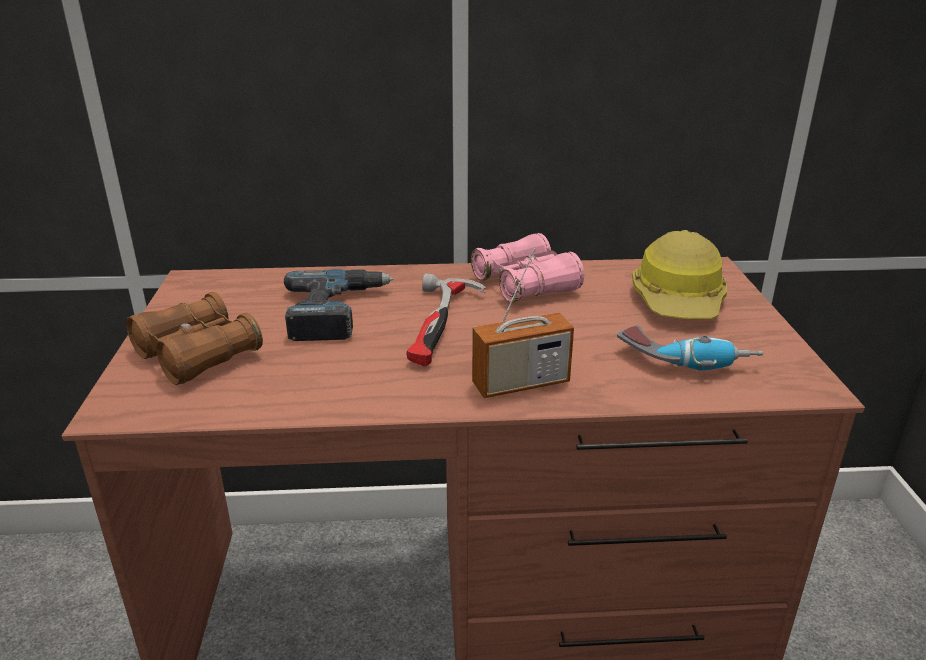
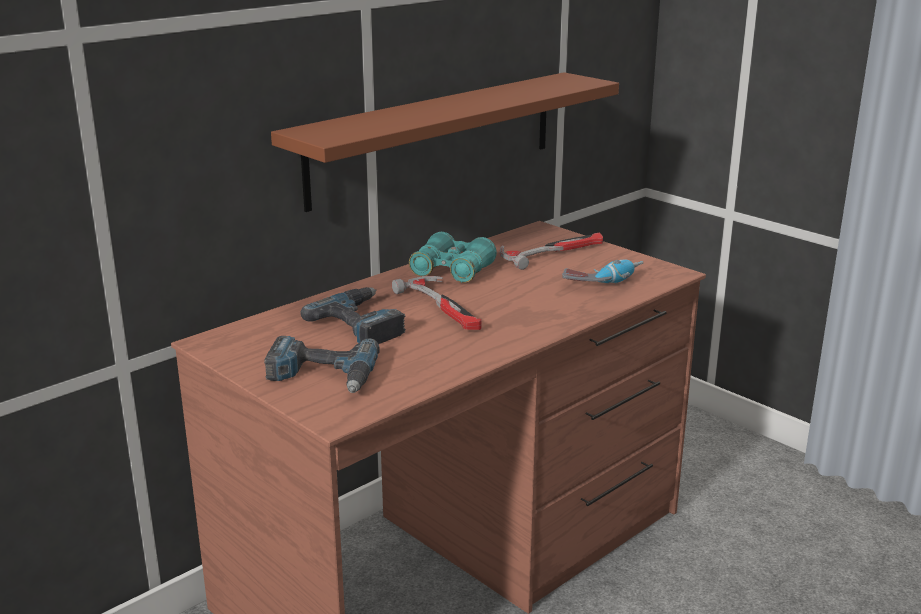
camera: 40 degrees left, 5 degrees down
brown binoculars [126,292,263,385] -> power drill [264,336,380,393]
pink binoculars [471,233,584,303] -> turquoise binoculars [409,232,497,283]
radio [472,248,574,398] -> none
hard hat [632,230,727,319] -> hammer [500,233,603,270]
none -> brown shelf [271,72,619,212]

